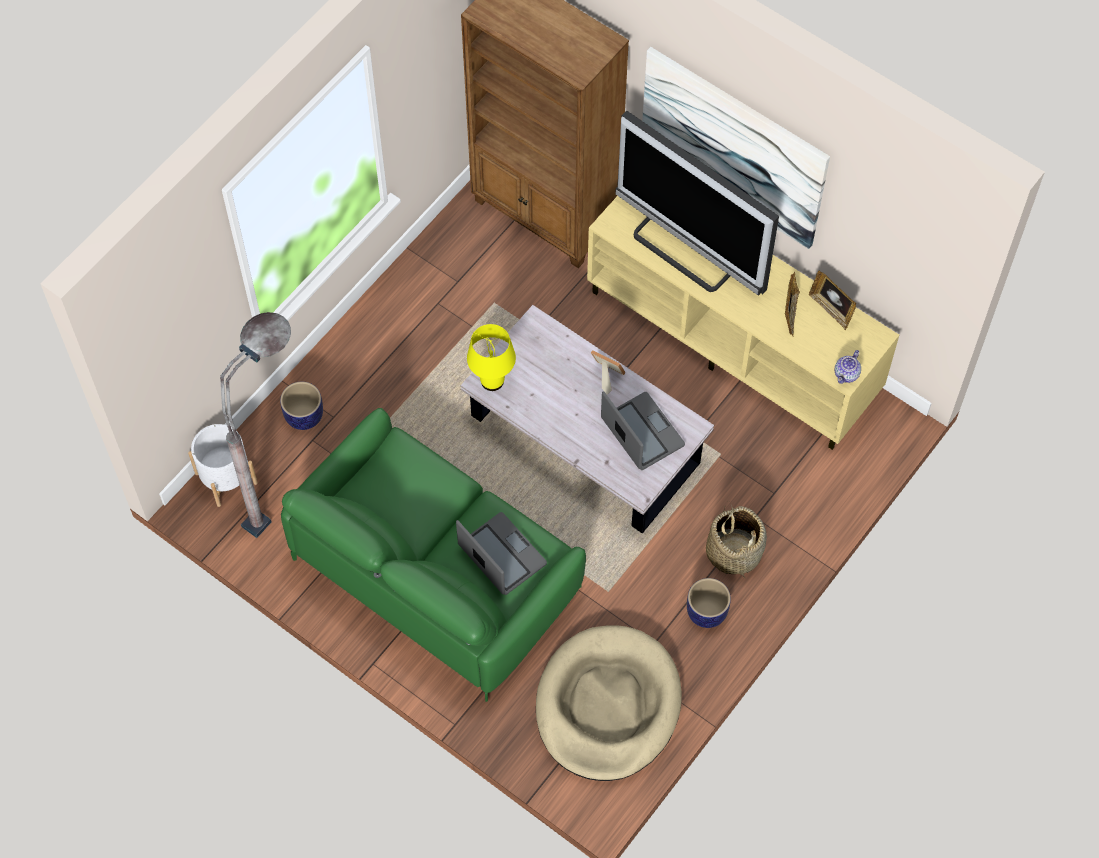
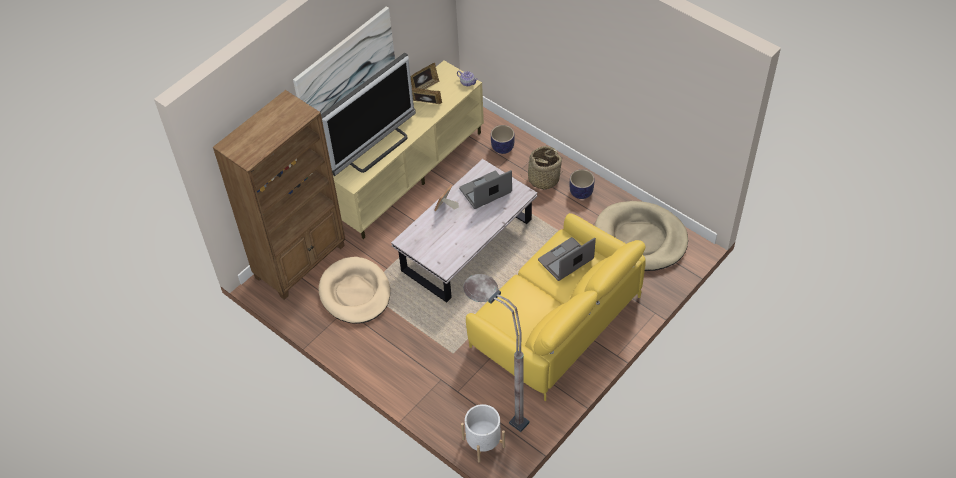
camera: 85 degrees left, 10 degrees down
planter [280,382,323,430] -> planter moved to [491,125,515,154]
green sofa [281,408,586,702] -> yellow sofa [466,213,646,401]
yellow table lamp [467,324,516,391] -> none
none -> beige dog bed [319,257,390,324]

